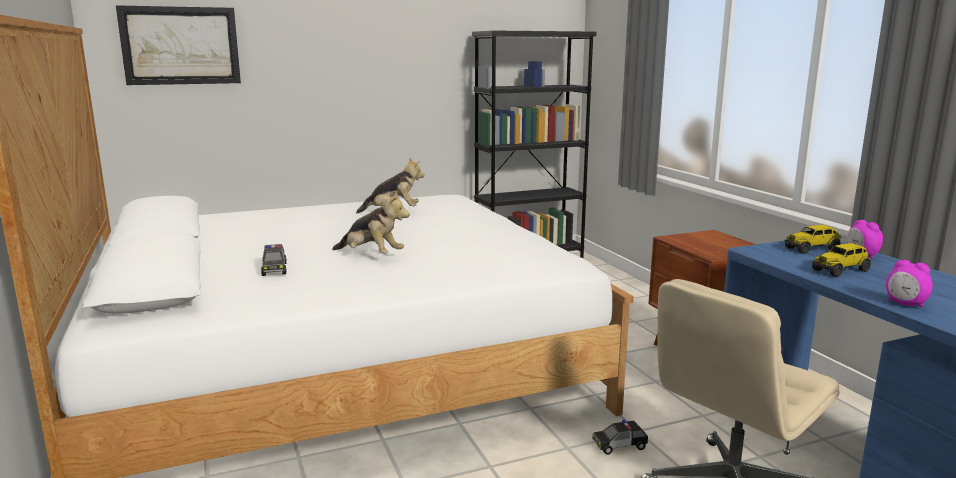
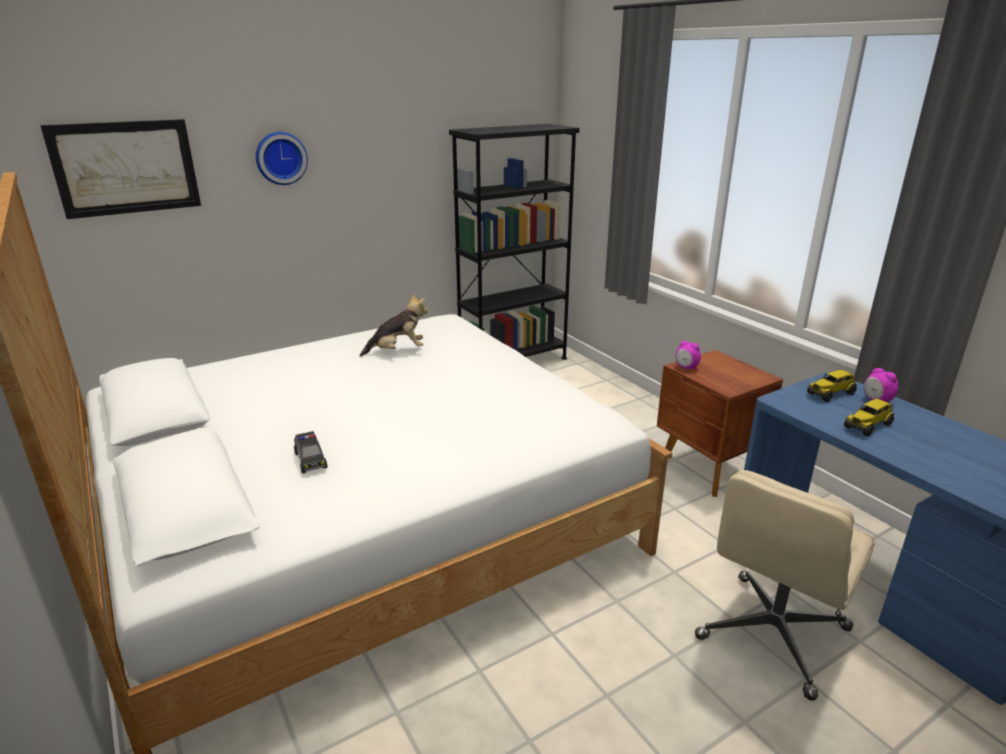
camera: 10 degrees left, 10 degrees up
plush toy [332,190,410,254] -> none
toy car [592,420,649,455] -> none
alarm clock [886,260,933,307] -> alarm clock moved to [675,341,701,369]
none -> wall clock [256,132,308,185]

